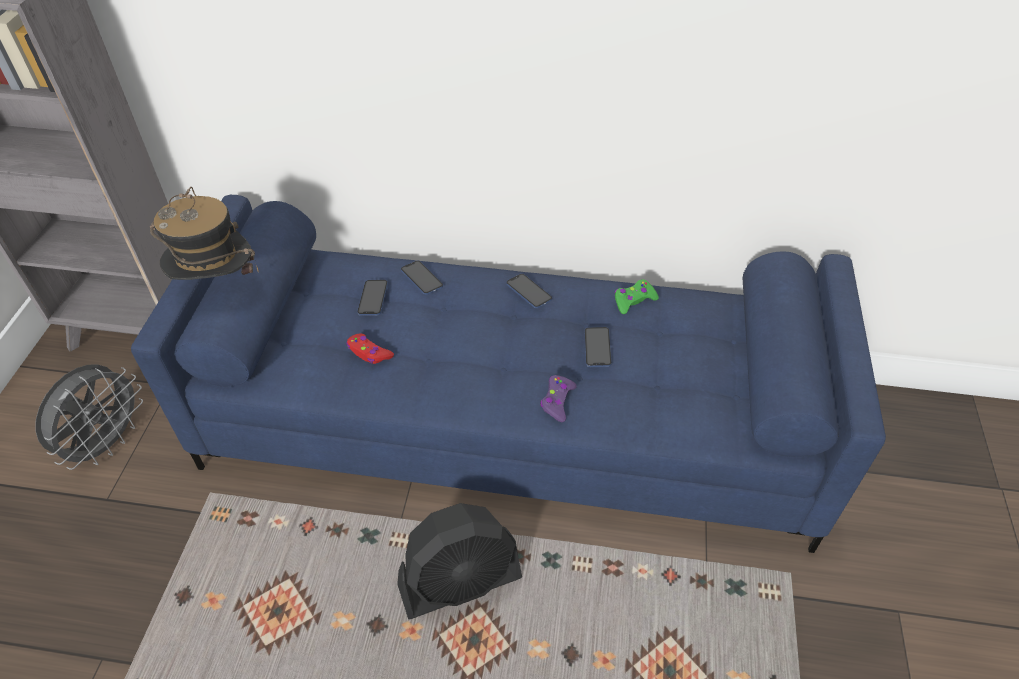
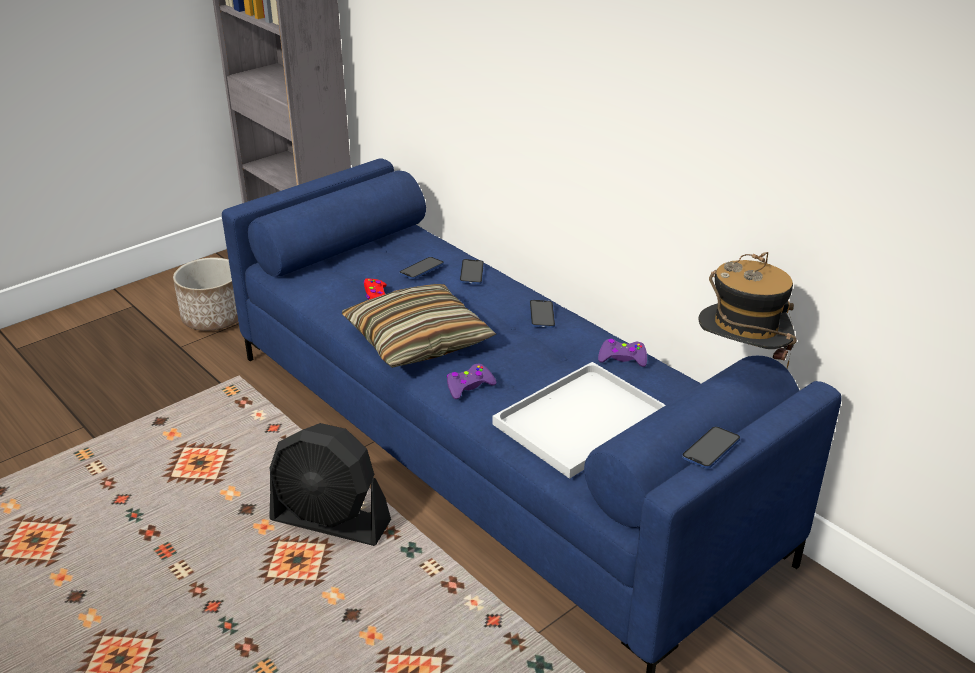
camera: 40 degrees right, 15 degrees down
grey fan [35,364,143,470] -> planter [173,258,238,331]
hat [150,187,259,280] -> hat moved to [698,252,797,368]
phone [585,327,612,367] -> phone moved to [682,426,740,469]
green game controller [614,279,659,314] -> purple game controller [598,339,647,367]
none -> pillow [342,284,496,368]
none -> white tray [493,362,666,479]

